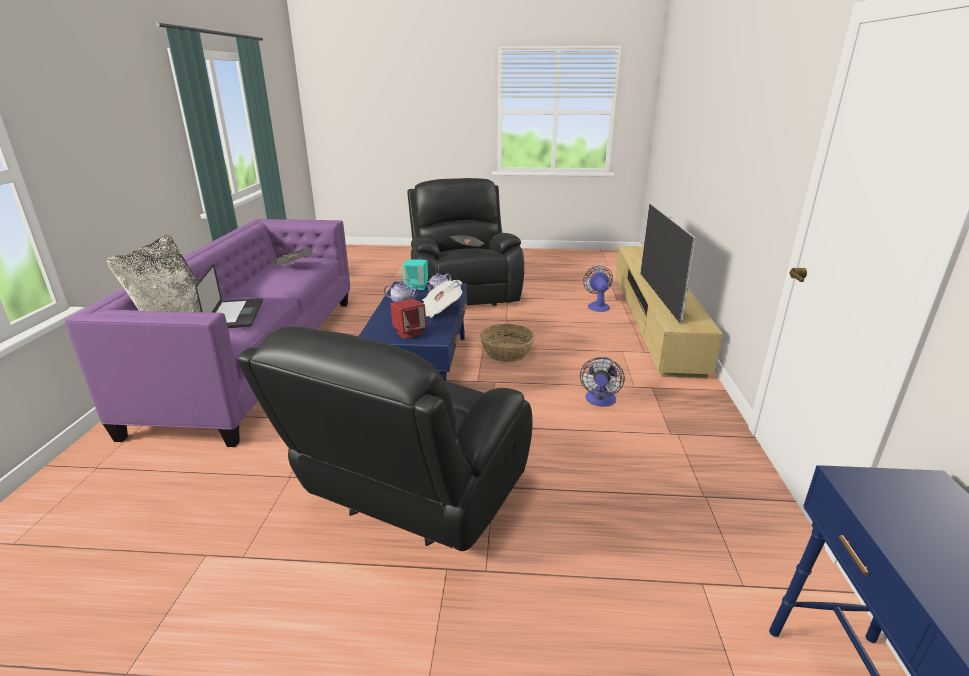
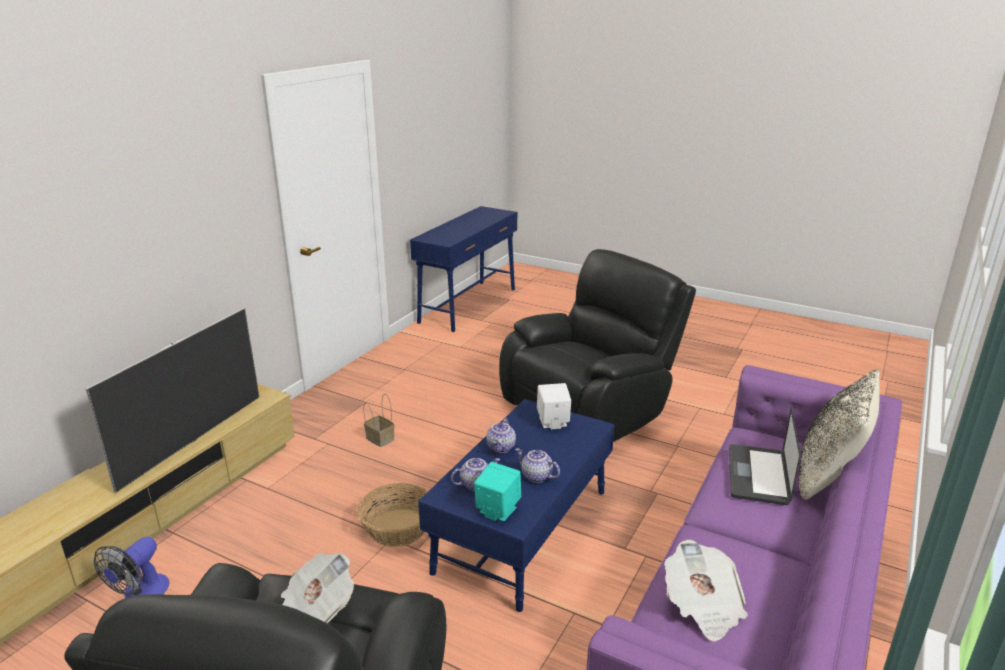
camera: 155 degrees left, 0 degrees up
red speaker [390,298,427,339] -> white speaker [537,383,571,429]
newspaper [422,280,463,318] -> teapot [486,418,516,453]
fan [580,357,625,407] -> basket [363,394,395,447]

